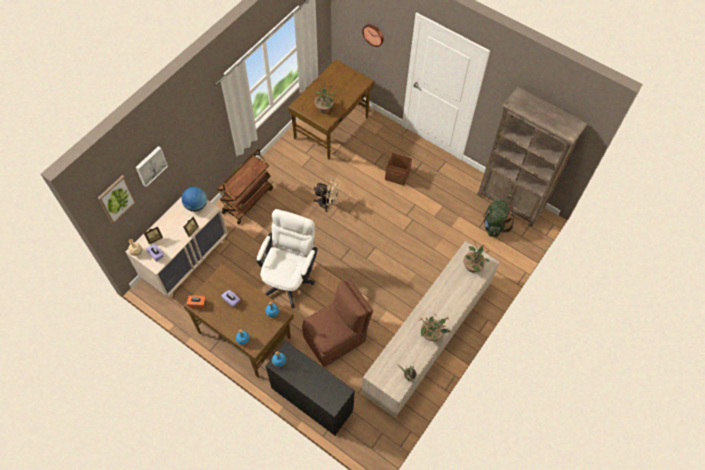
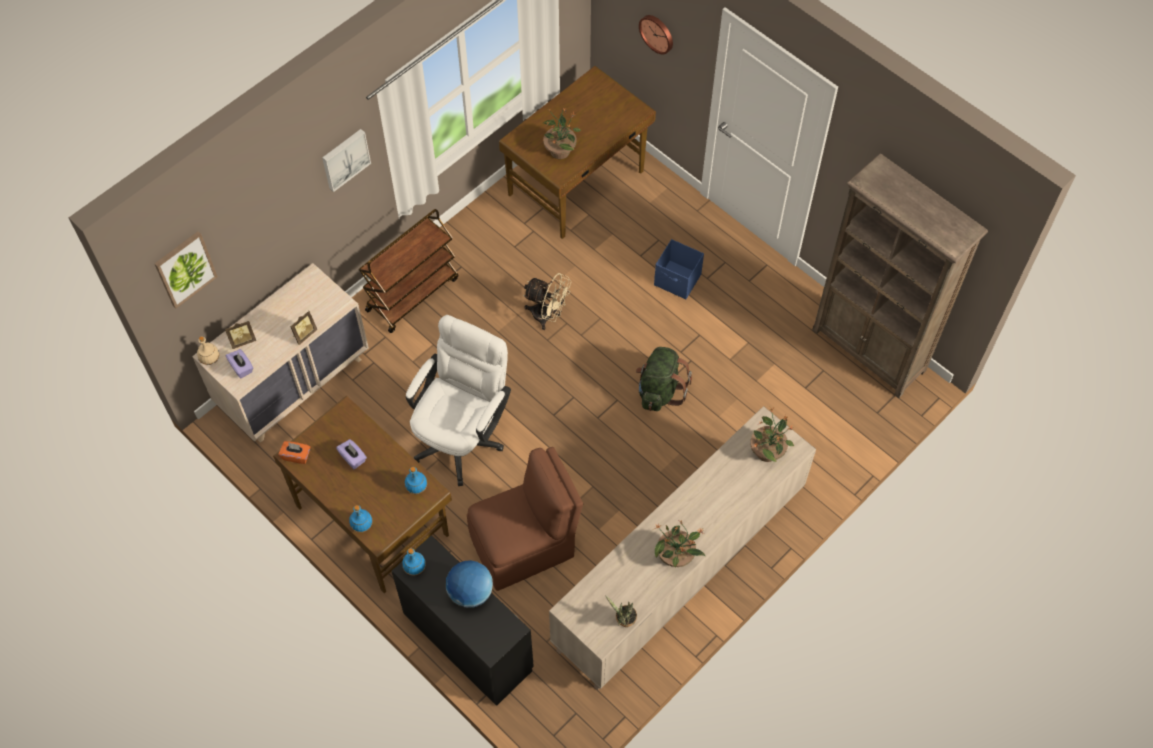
camera: 10 degrees right, 0 degrees up
picture [136,146,168,187] -> picture moved to [322,129,371,192]
globe [181,186,207,212] -> globe moved to [446,560,493,608]
brown storage box [385,153,412,186] -> blue storage box [654,239,704,299]
green backpack [483,200,514,237] -> green backpack moved to [636,347,692,411]

